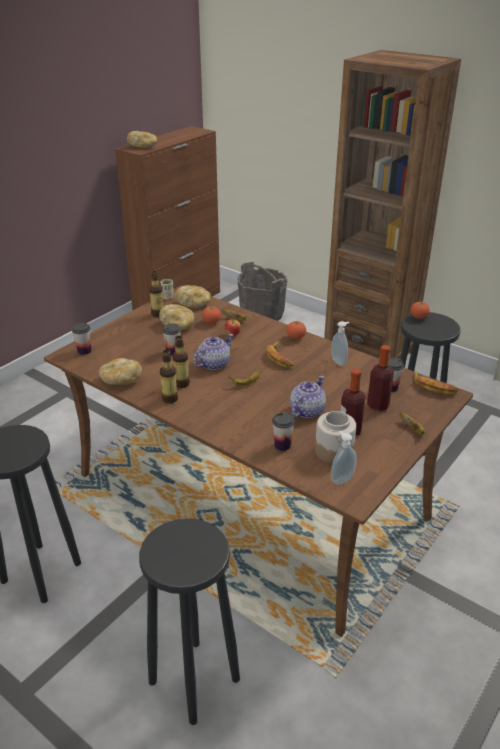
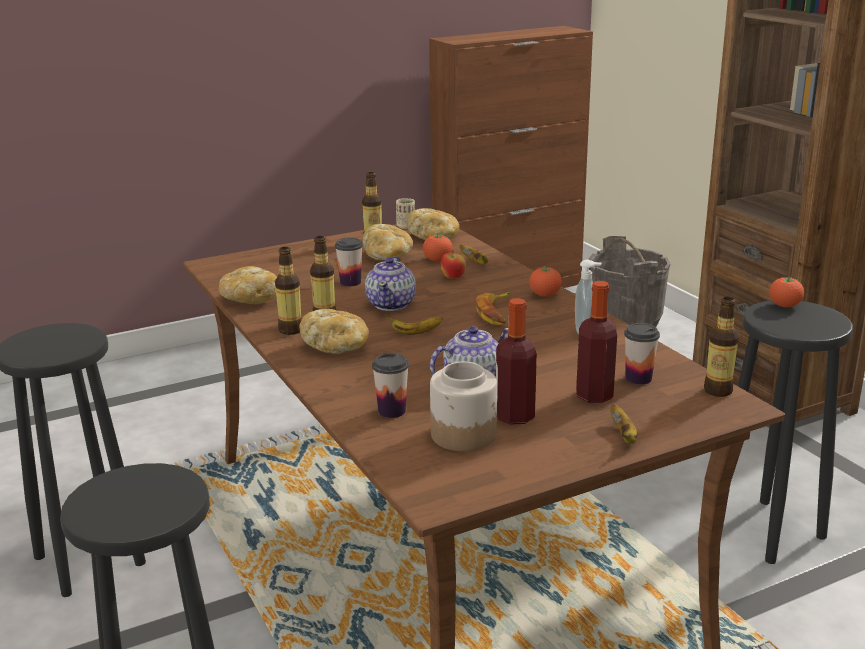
camera: 25 degrees right, 10 degrees down
cup [72,323,91,355] -> none
bread [127,131,157,148] -> bread moved to [299,309,369,354]
teapot [193,334,233,370] -> teapot turned 120 degrees clockwise [365,256,416,311]
soap dispenser [331,431,357,485] -> none
banana [414,371,459,395] -> bottle [704,297,739,397]

